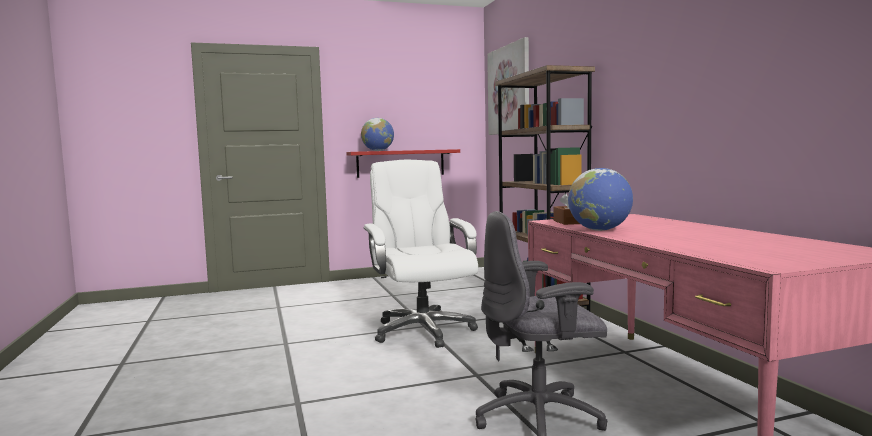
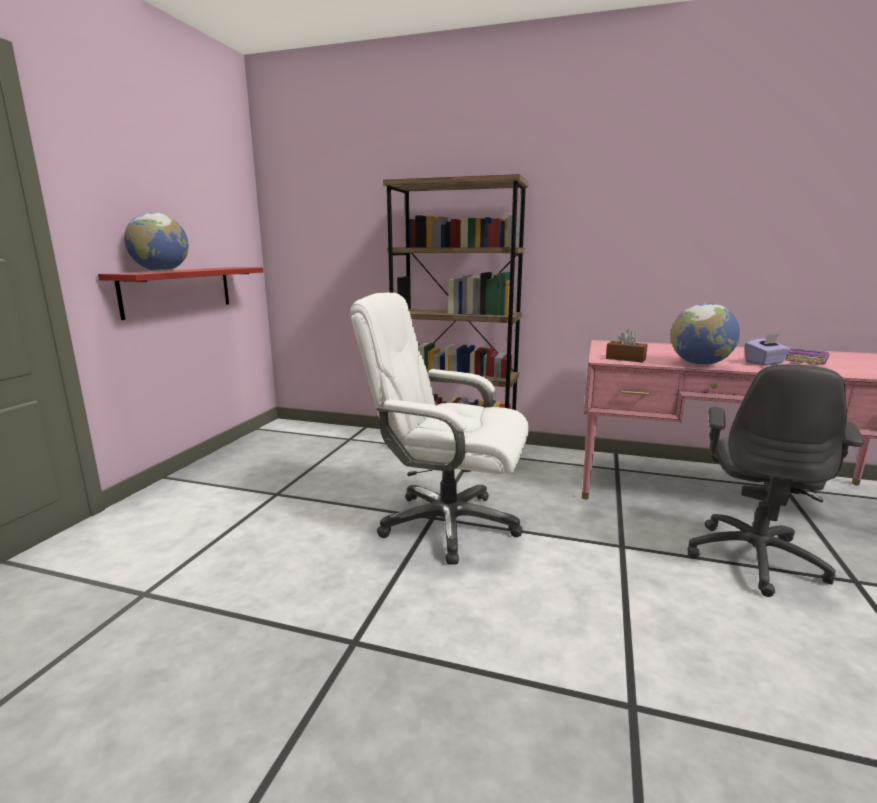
camera: 55 degrees left, 10 degrees up
picture [487,37,529,135] -> none
none -> purple tissue box [745,334,790,366]
none -> purple book [785,348,830,365]

